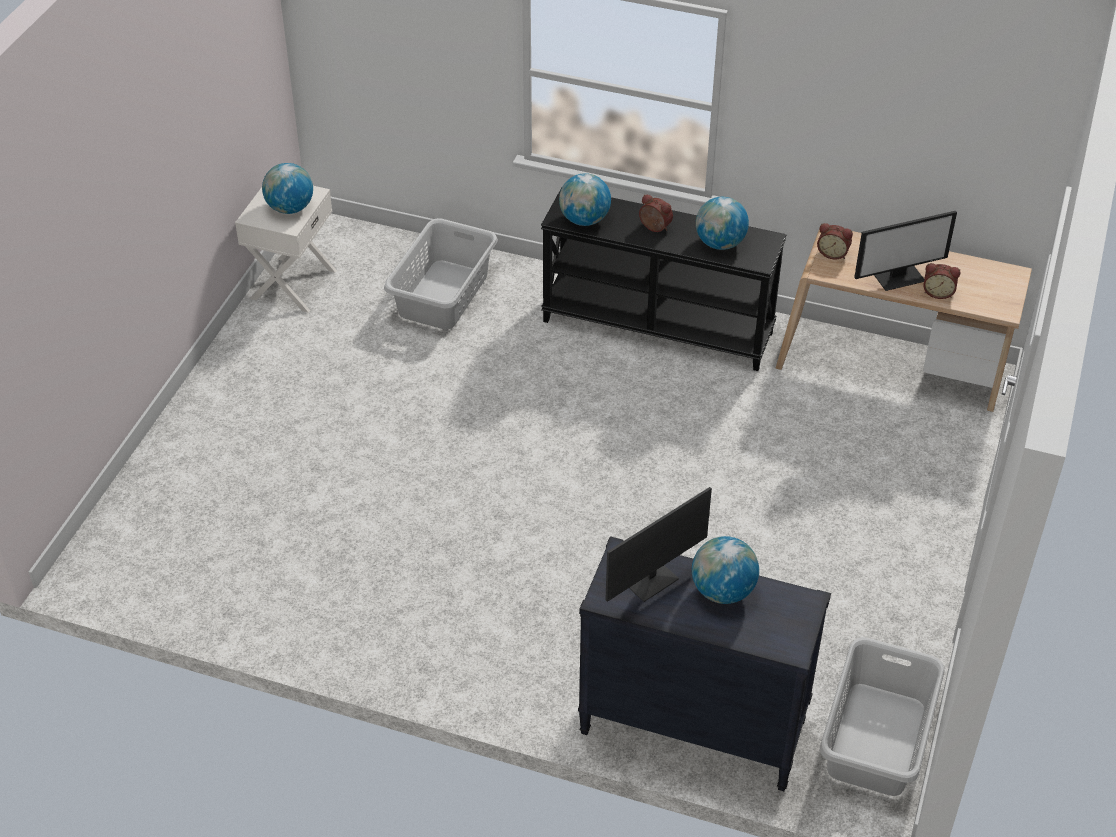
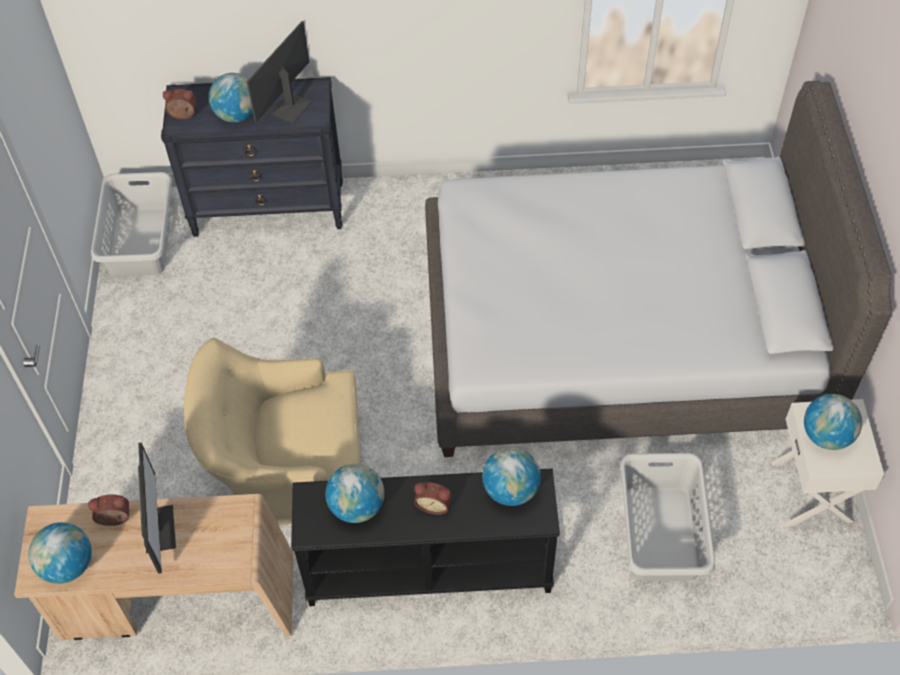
camera: 160 degrees right, 10 degrees up
alarm clock [817,223,853,259] -> alarm clock moved to [163,89,196,120]
monitor [854,211,957,291] -> monitor turned 120 degrees clockwise [138,442,176,574]
none -> globe [28,522,92,584]
none -> beige armchair [184,338,360,526]
none -> grey bed [425,81,892,457]

